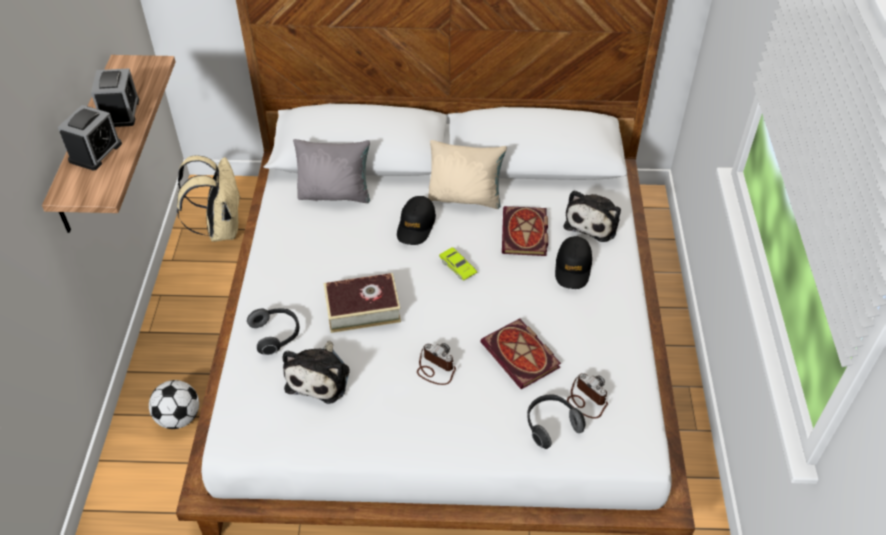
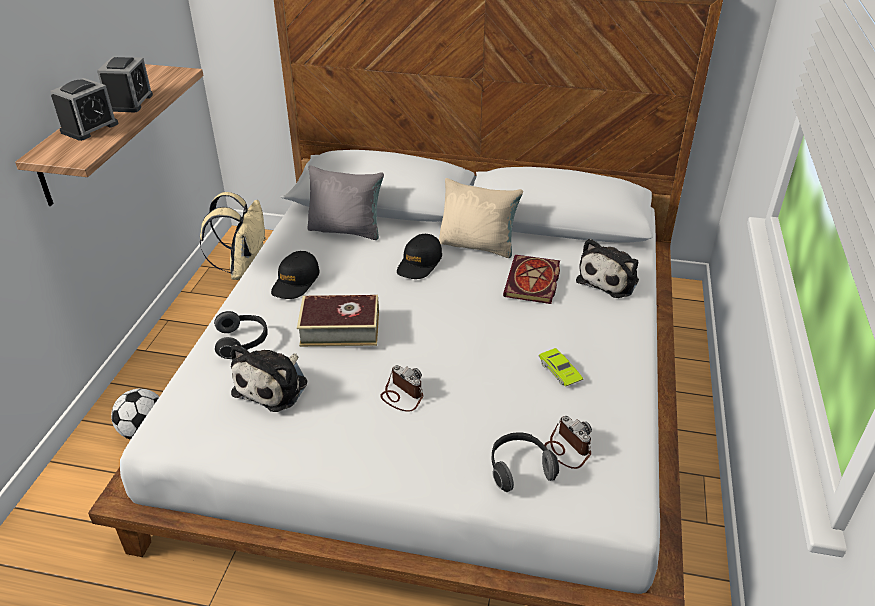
camera: 10 degrees right, 10 degrees down
green toy car [439,247,478,280] -> green toy car moved to [539,348,583,386]
book [480,319,561,389] -> none
black cap [555,236,592,289] -> black cap moved to [271,251,320,299]

